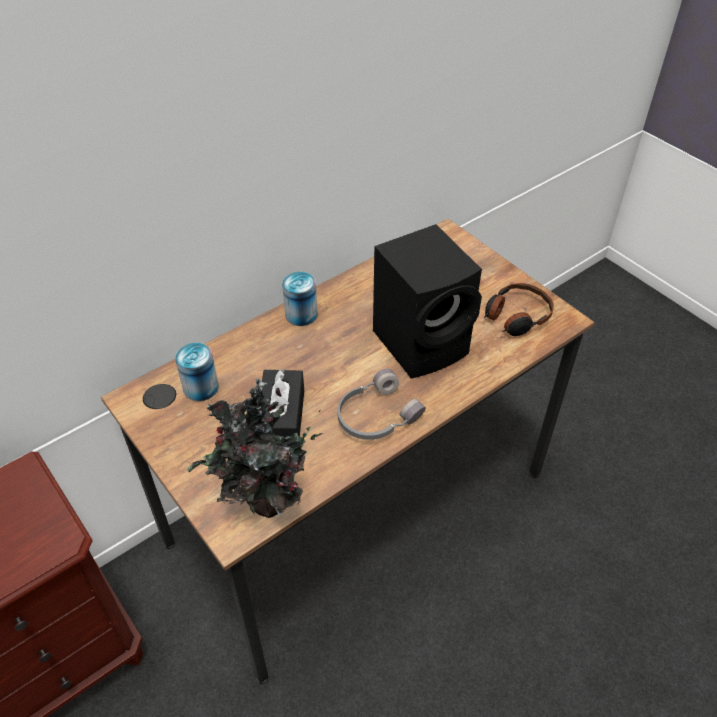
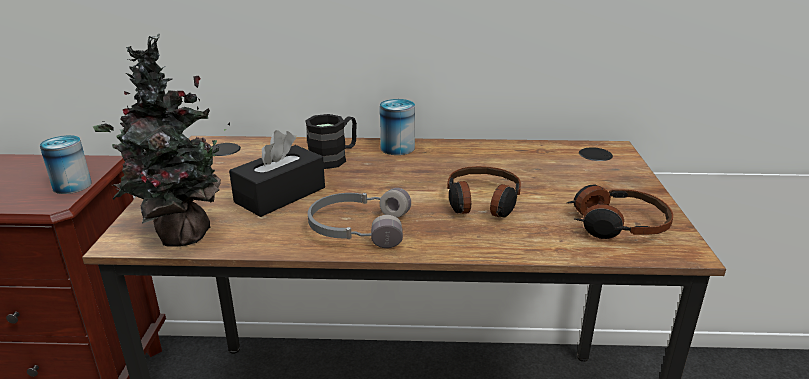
camera: 40 degrees right, 20 degrees down
can [175,343,219,401] -> can moved to [40,135,92,194]
black speaker [373,224,482,379] -> headphones [447,166,521,217]
none -> black mug [305,114,357,169]

